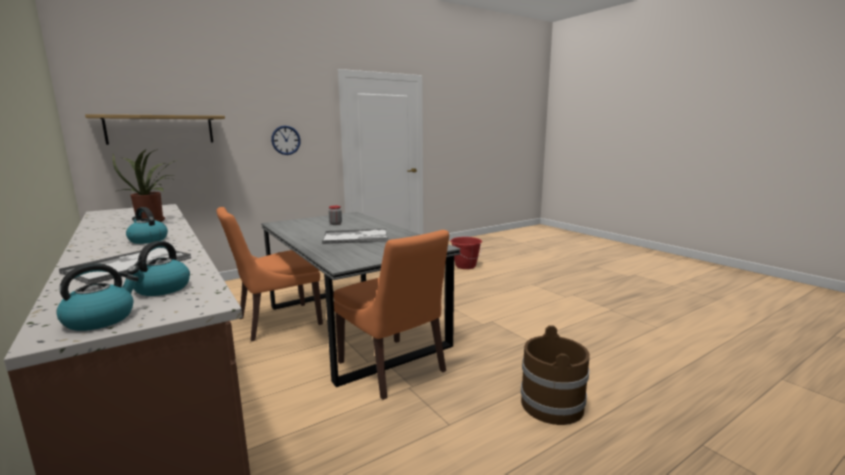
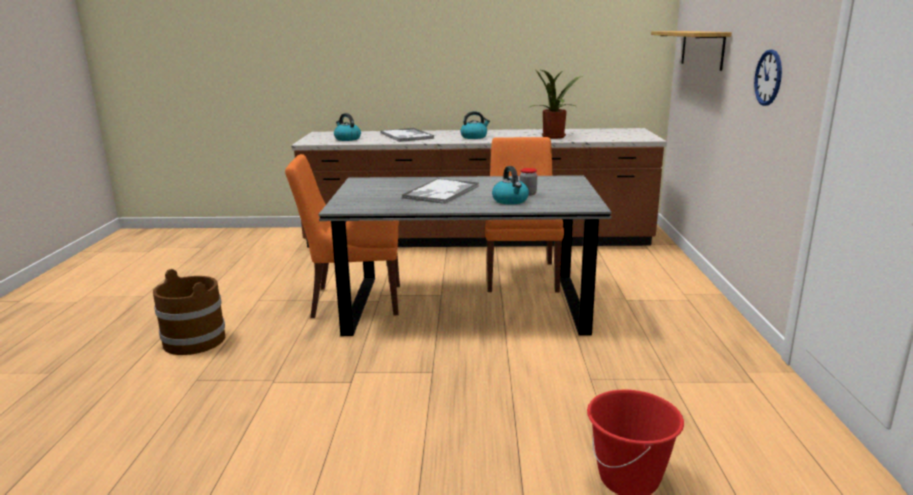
camera: 125 degrees right, 5 degrees up
kettle [56,263,139,331] -> kettle moved to [492,166,529,205]

